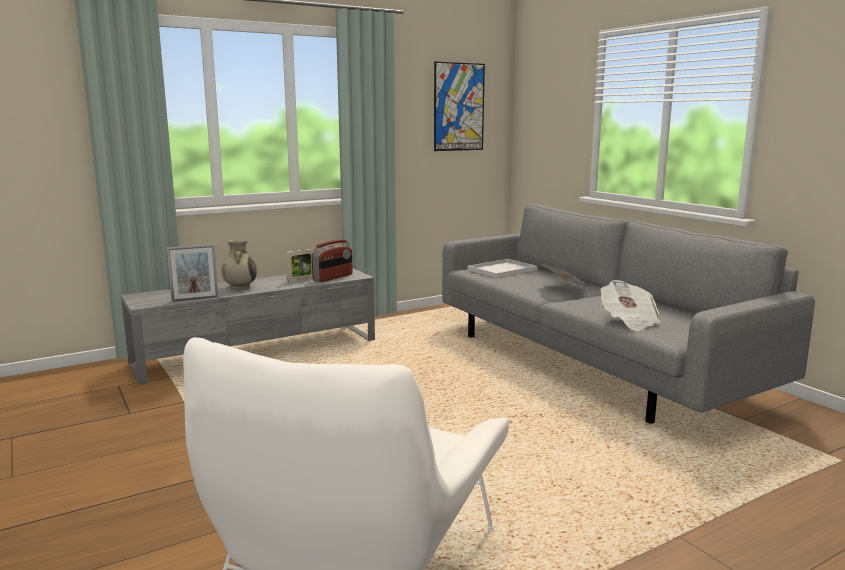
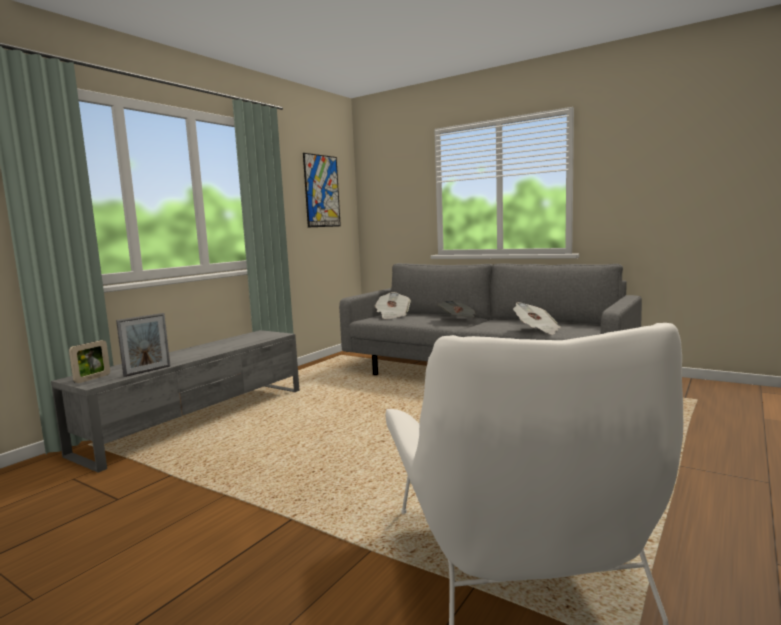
camera: 25 degrees left, 5 degrees down
beige vase [222,239,257,290] -> none
picture frame [286,249,314,282] -> picture frame moved to [69,340,110,383]
radio [312,240,353,282] -> none
white tray [468,259,537,278] -> newspaper [375,292,411,319]

